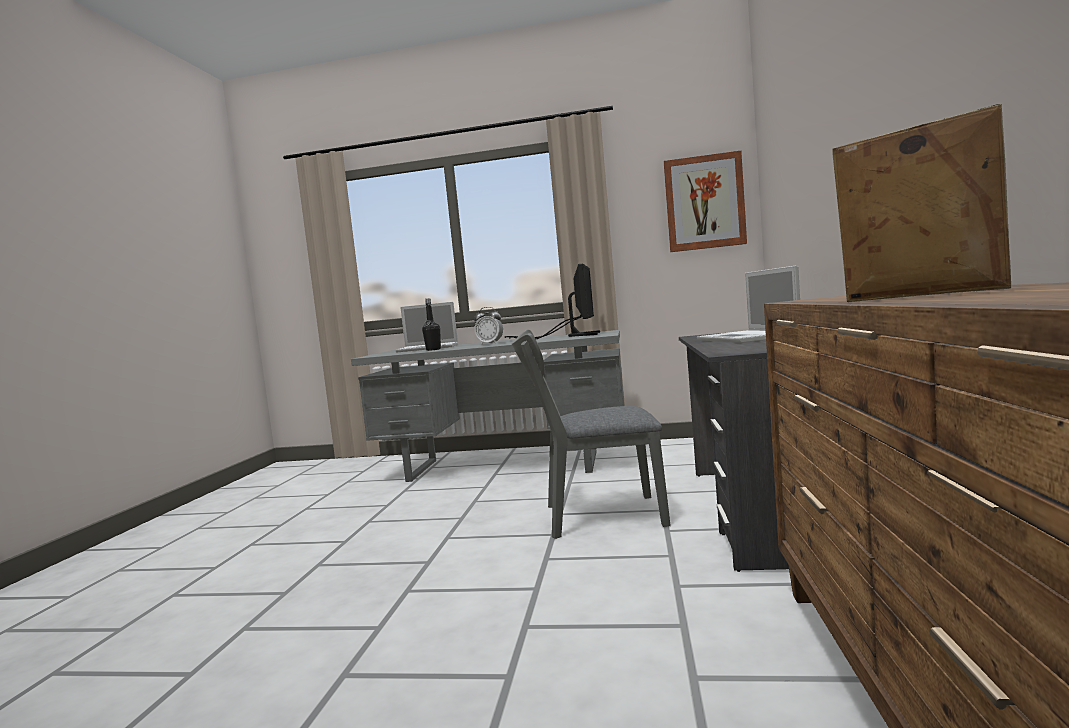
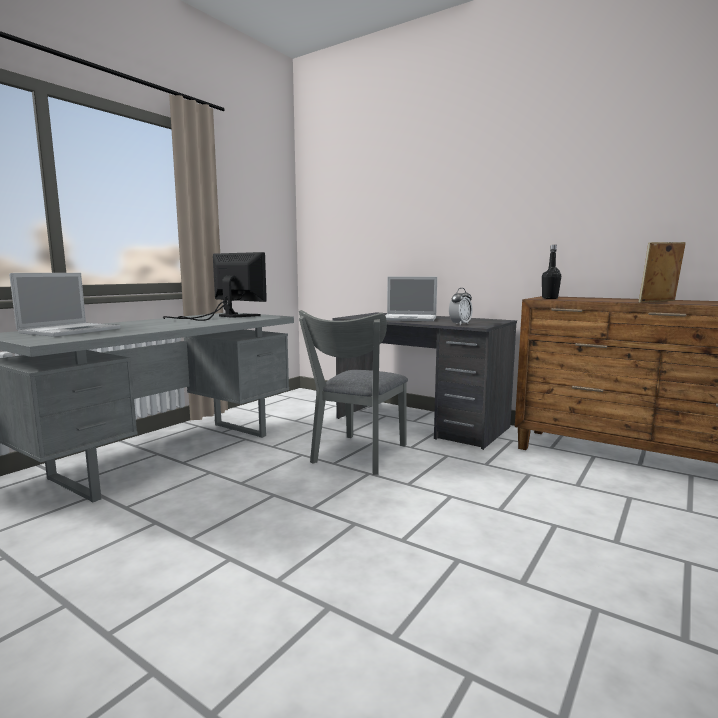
camera: 65 degrees left, 5 degrees up
black bottle [422,298,441,351] -> black bottle moved to [542,245,561,299]
alarm clock [474,307,503,345] -> alarm clock moved to [449,288,472,325]
picture [664,151,747,252] -> none

